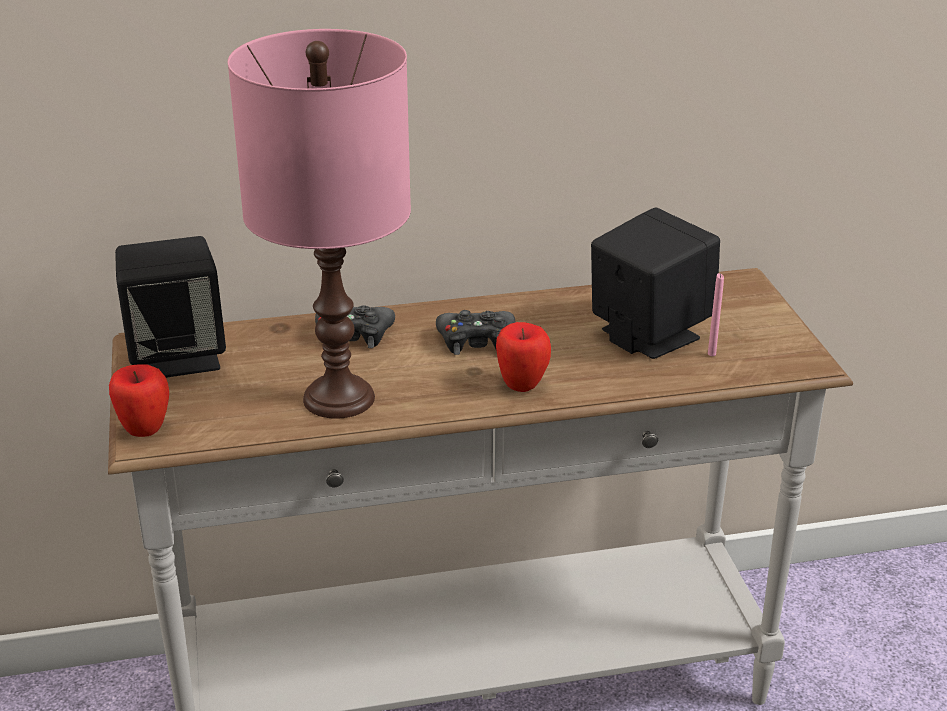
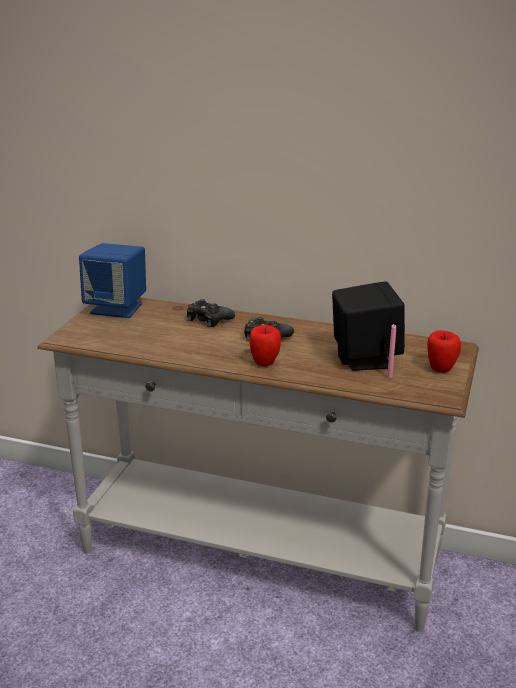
camera: 30 degrees right, 5 degrees down
apple [109,364,169,437] -> apple moved to [427,331,461,373]
black speaker [115,236,226,378] -> blue speaker [79,243,146,318]
pink table lamp [228,29,411,419] -> none

